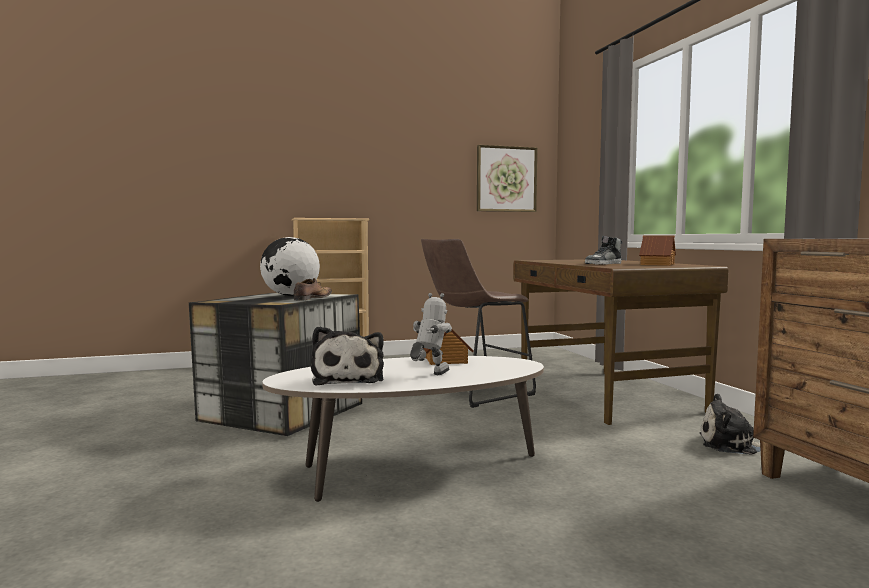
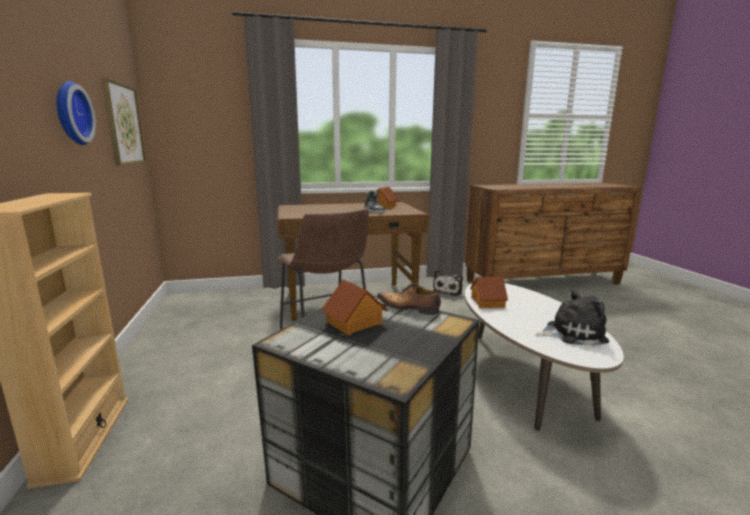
camera: 85 degrees left, 10 degrees up
globe [260,237,320,296] -> toy house [321,279,388,335]
toy robot [410,293,452,375] -> none
none -> wall clock [56,81,96,145]

